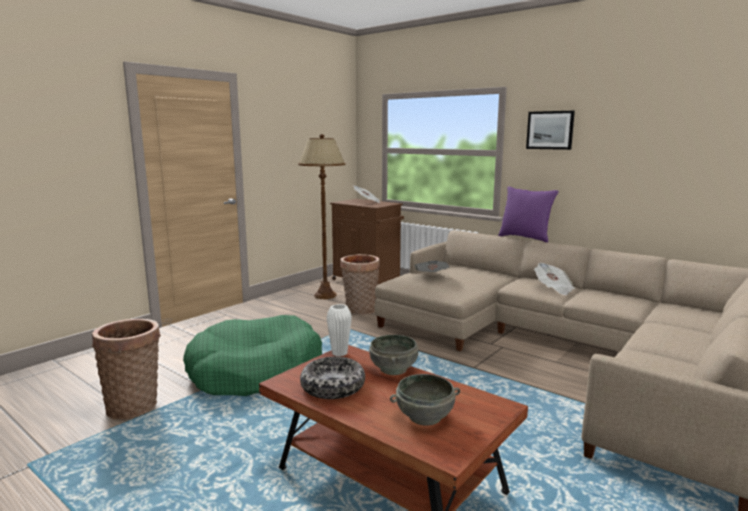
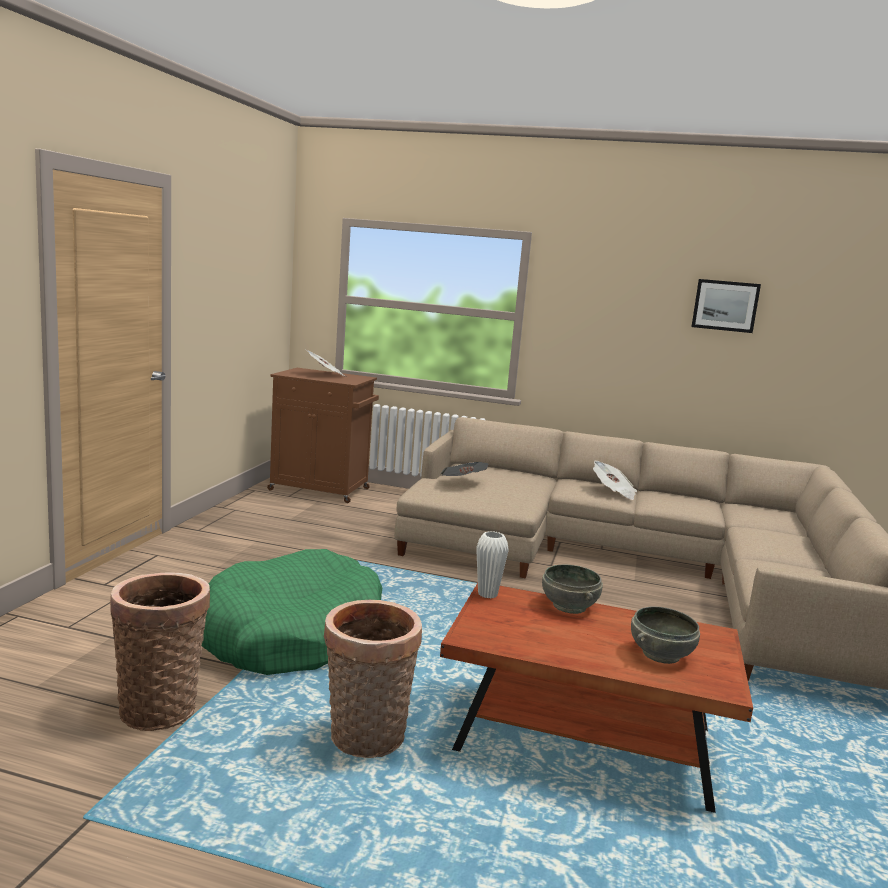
camera: 25 degrees left, 0 degrees up
brown floor lamp [298,134,346,299] -> none
bowl [300,357,365,399] -> none
basket [340,254,380,315] -> basket moved to [324,600,422,758]
purple pillow [498,186,559,242] -> none
picture [526,111,575,150] -> picture moved to [692,279,761,333]

